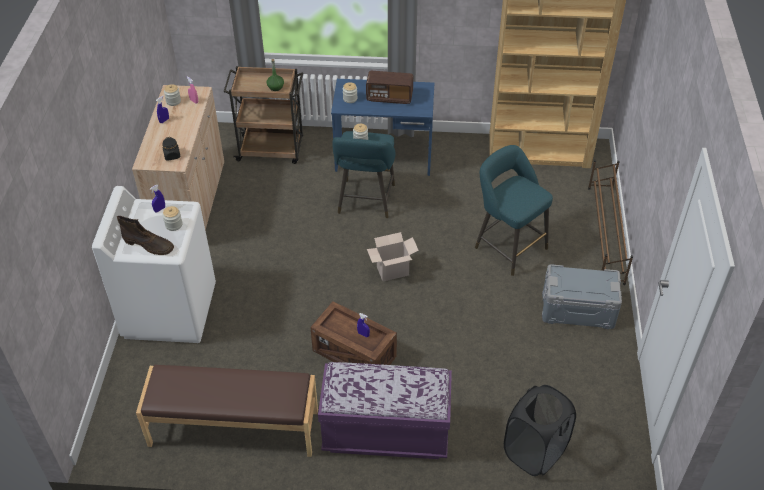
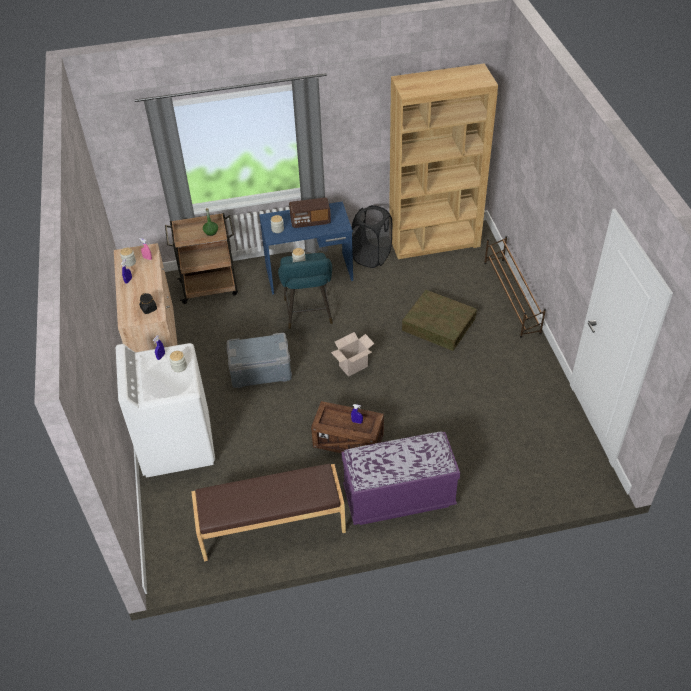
camera: 15 degrees left, 0 degrees up
brown boot [117,216,174,255] -> none
turquoise stool [475,145,553,276] -> brown storage box [402,290,477,351]
black laundry basket [504,385,576,476] -> black laundry basket moved to [352,205,392,268]
grey storage box [542,264,622,329] -> grey storage box moved to [227,333,292,388]

